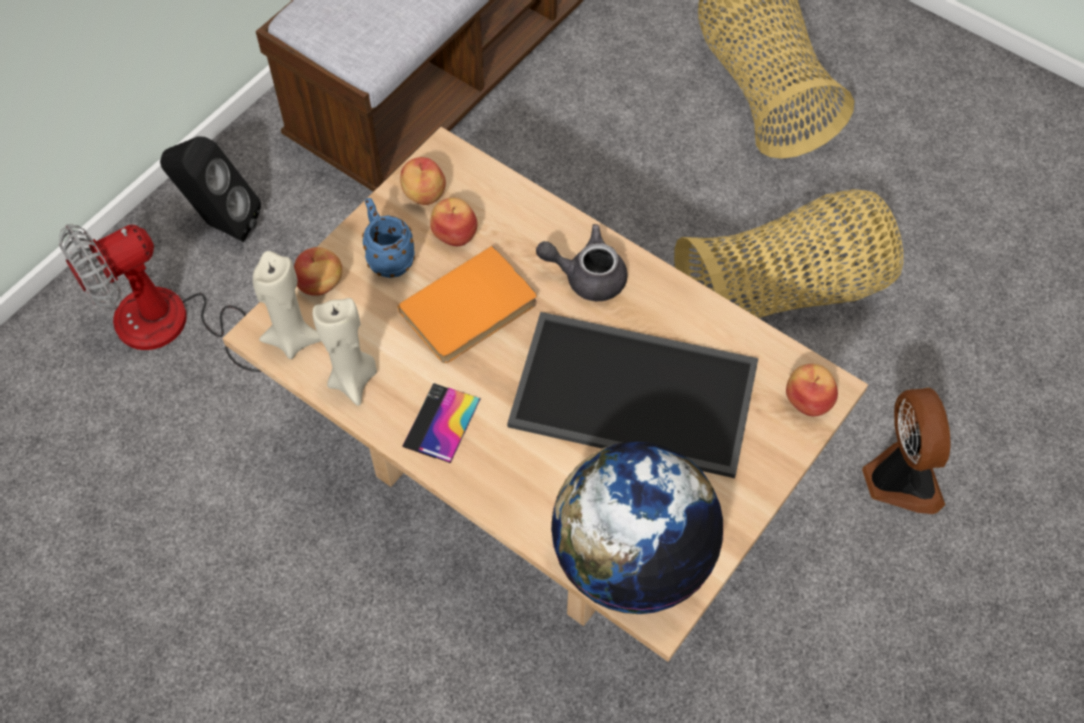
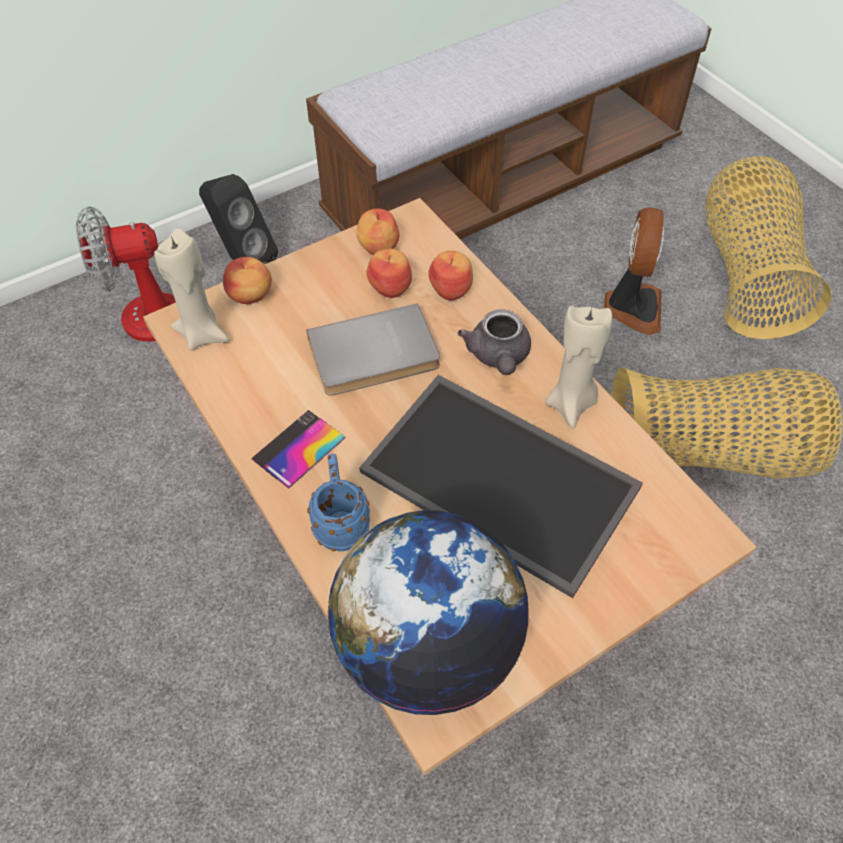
camera: 20 degrees right, 5 degrees down
beige candle [313,298,377,406] -> beige candle moved to [545,306,612,428]
blue mug [362,198,415,278] -> blue mug moved to [307,454,370,551]
orange book [398,246,537,363] -> grey book [306,303,440,396]
grey teapot [536,224,627,302] -> grey teapot turned 120 degrees counterclockwise [457,309,531,375]
apple [786,364,838,416] -> apple moved to [428,251,473,300]
fan [862,388,950,514] -> fan moved to [604,208,664,335]

